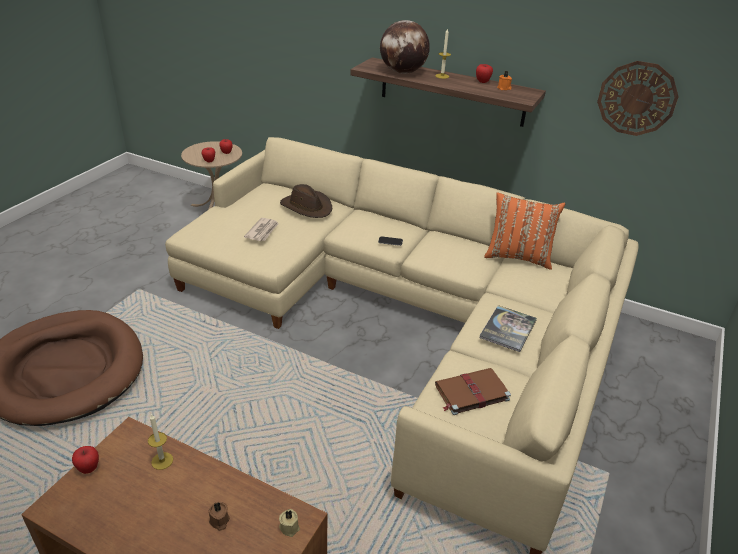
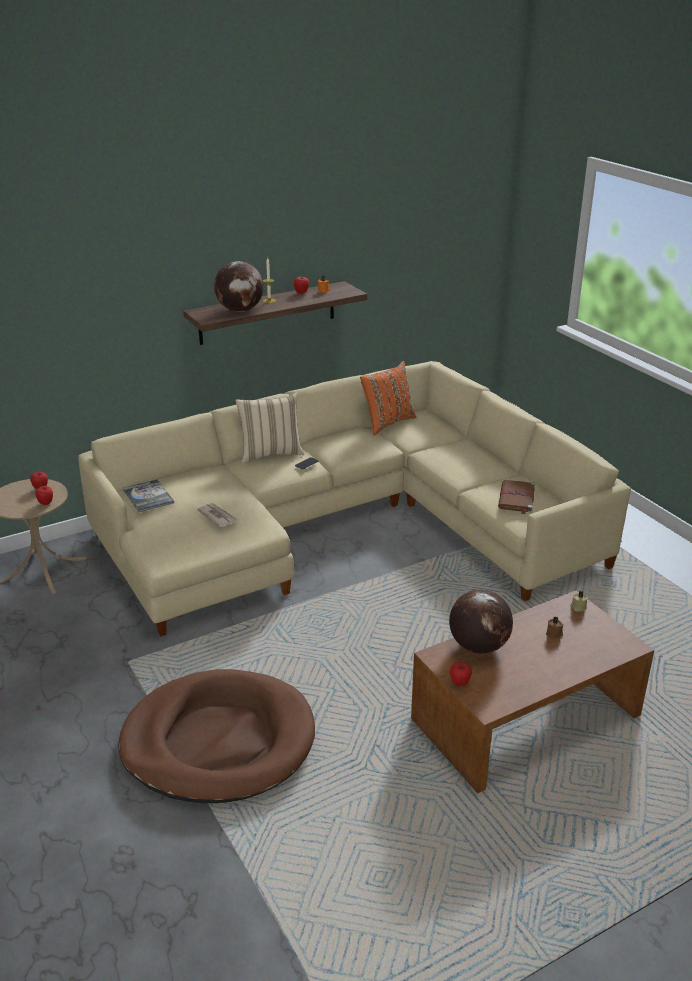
camera: 55 degrees left, 5 degrees down
candle [148,414,173,470] -> globe [449,589,513,654]
brown hat [280,184,332,218] -> none
book [479,305,537,352] -> book moved to [123,480,174,512]
wall clock [597,61,679,136] -> none
none -> beige pillow [235,392,304,463]

